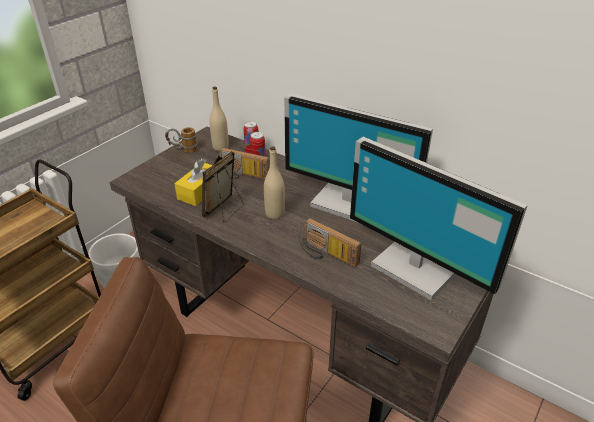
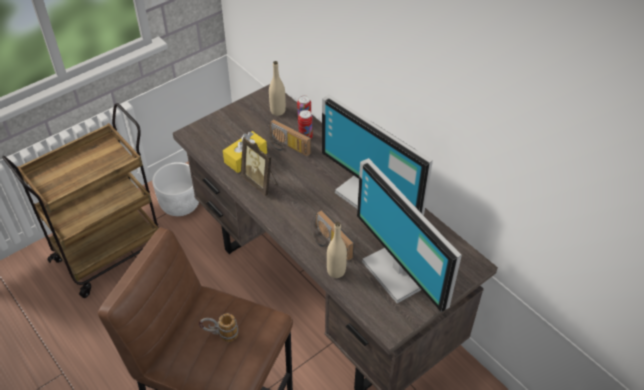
camera: 15 degrees right, 10 degrees up
mug [165,127,198,153] -> mug moved to [199,313,238,342]
picture frame [202,151,244,222] -> picture frame turned 90 degrees counterclockwise [241,137,278,196]
beige bottle [264,146,285,219] -> beige bottle moved to [327,222,347,278]

